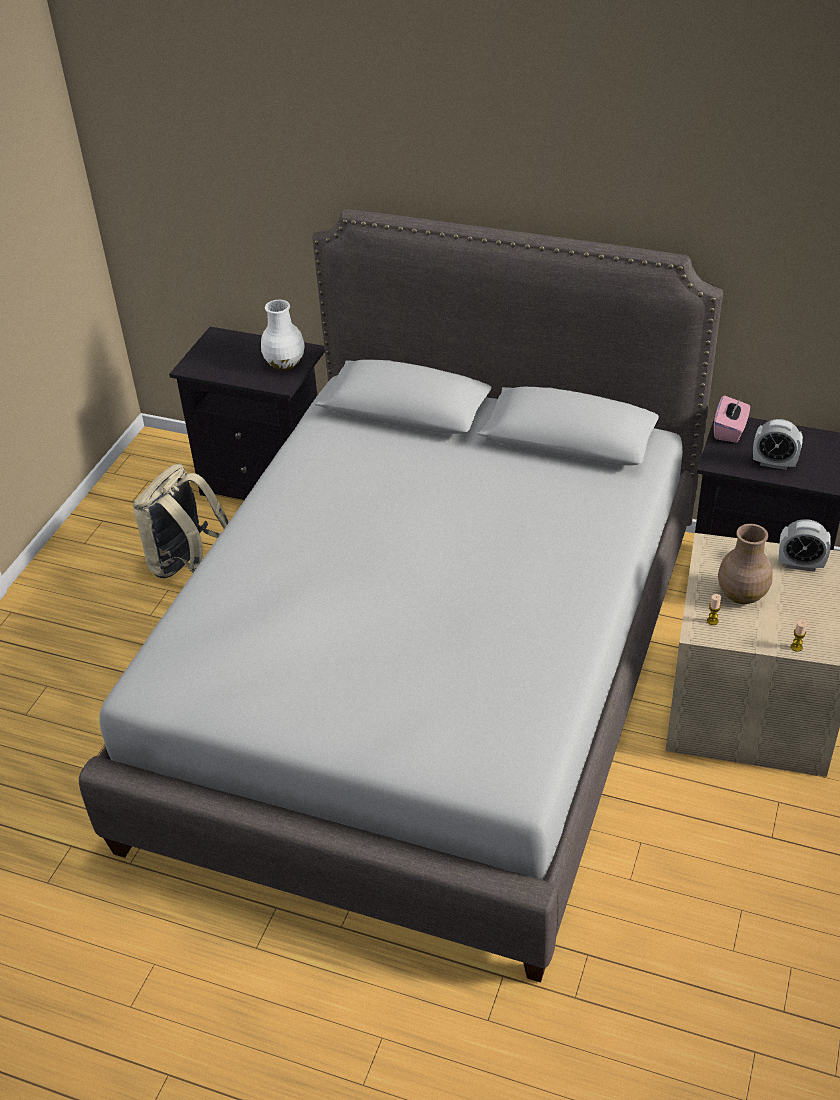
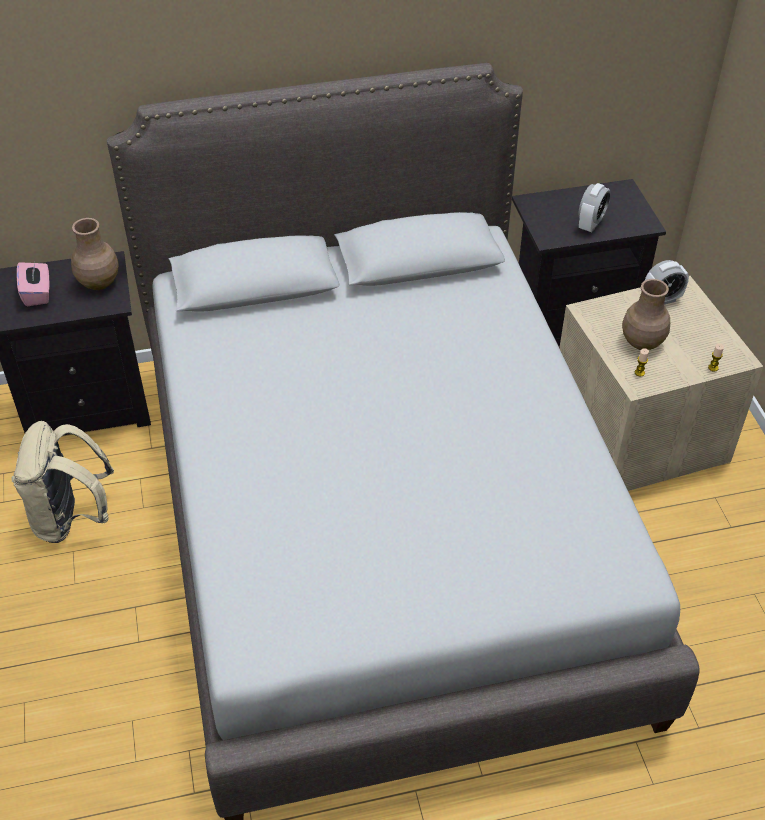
camera: 35 degrees left, 5 degrees up
white vase [261,300,305,371] -> brown vase [71,218,119,290]
pink tissue box [714,395,750,443] -> pink tissue box moved to [17,262,49,306]
alarm clock [753,419,803,470] -> alarm clock turned 45 degrees counterclockwise [578,183,611,232]

